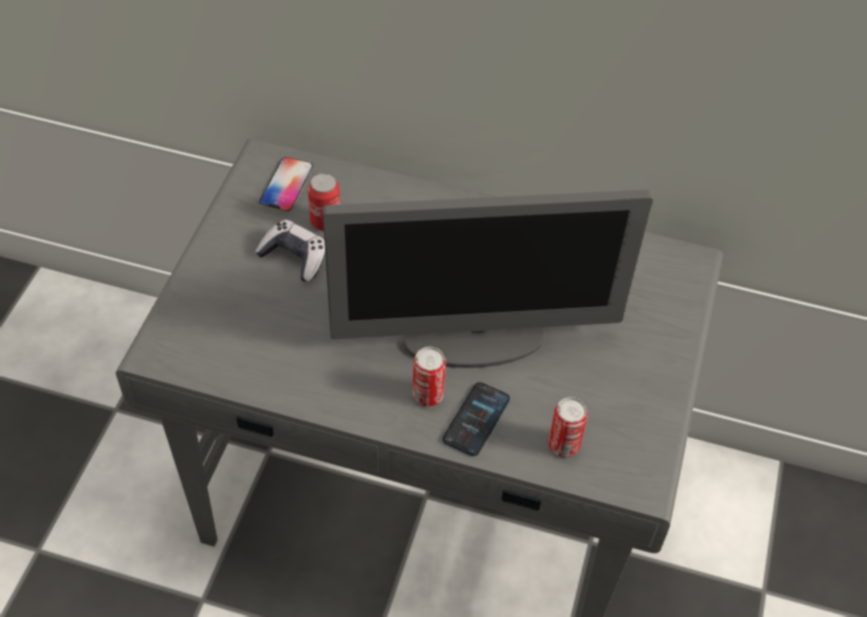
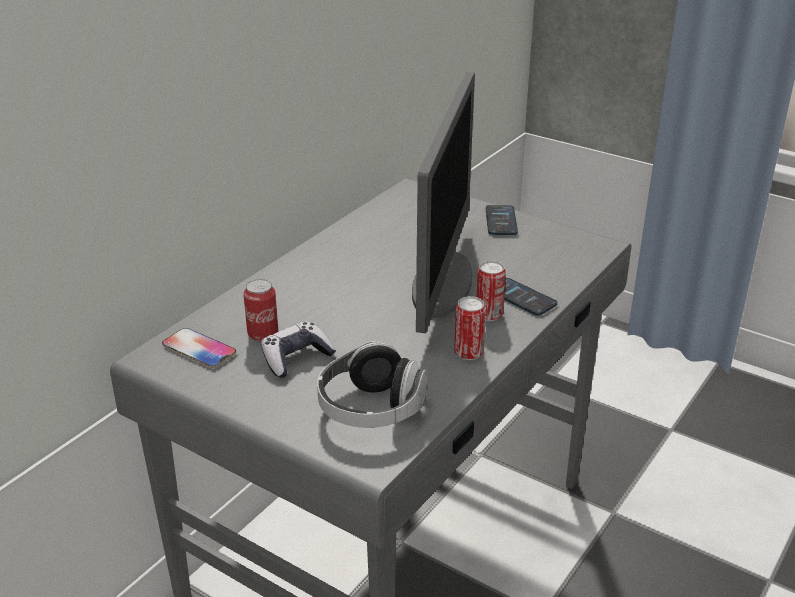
camera: 70 degrees left, 20 degrees down
can [548,397,588,457] -> can moved to [454,296,486,360]
none -> headphones [317,341,428,428]
none -> phone [486,205,518,235]

